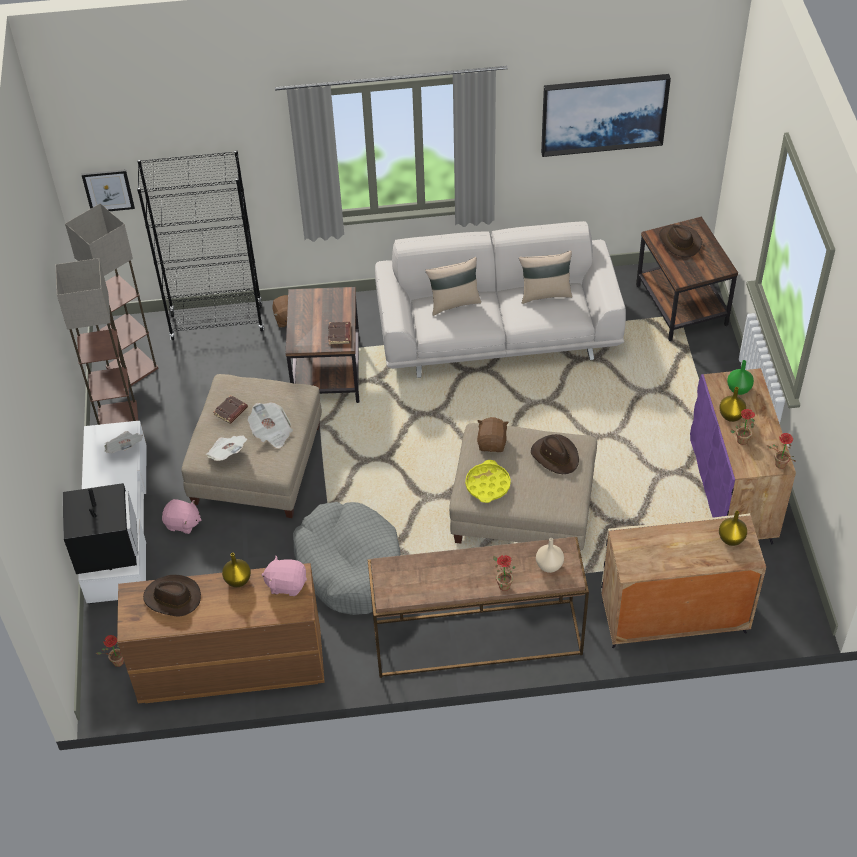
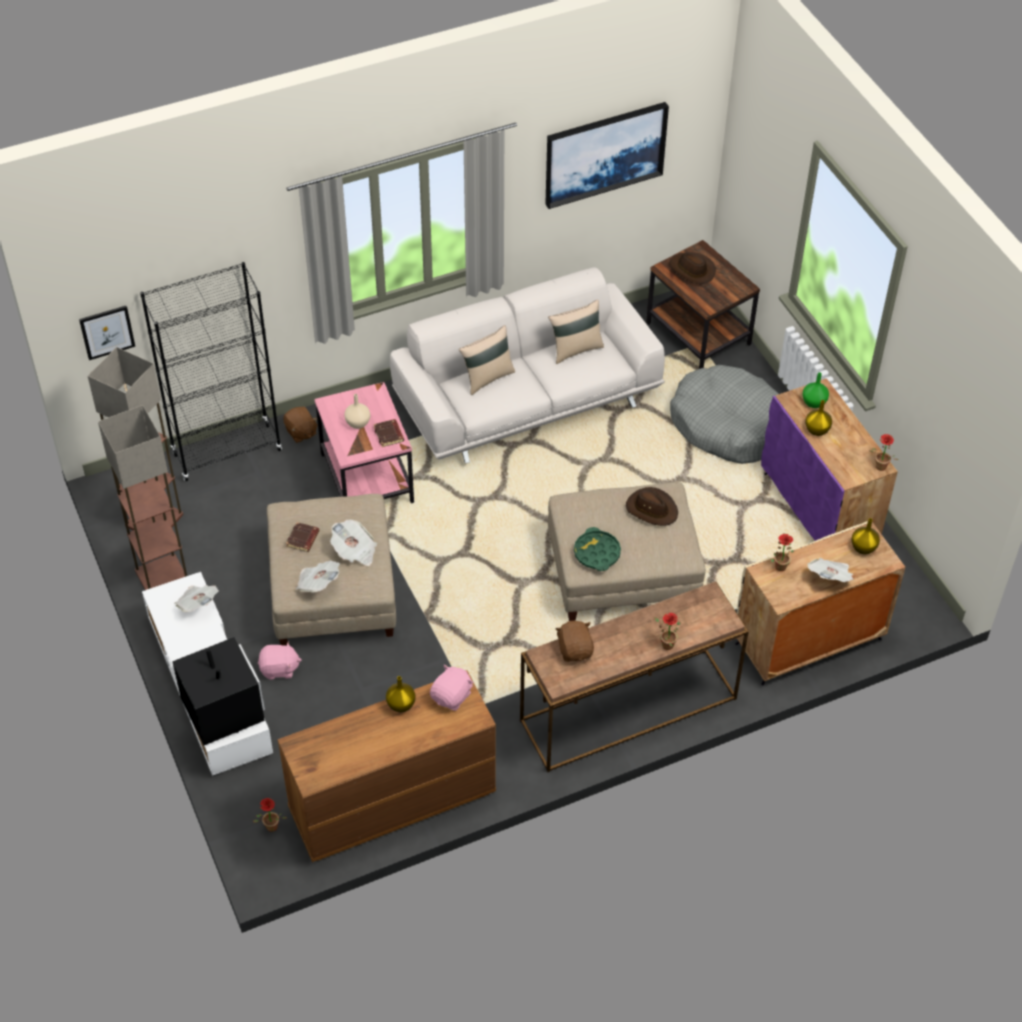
camera: 20 degrees left, 0 degrees up
brown hat [143,575,201,617] -> none
pink plush toy [261,556,307,596] -> pink plush toy turned 135 degrees clockwise [430,664,474,711]
brown side table [286,287,360,403] -> pink side table [314,382,414,503]
grey dog bed [293,502,401,615] -> grey dog bed moved to [670,365,779,464]
yellow tray [465,460,511,503] -> green tray [574,527,621,571]
brown plush toy [477,417,509,452] -> brown plush toy moved to [556,621,594,662]
beige vase [536,538,564,573] -> beige vase moved to [344,394,370,429]
potted plant [730,409,755,445] -> potted plant moved to [770,533,794,571]
none -> newspaper [807,558,854,582]

